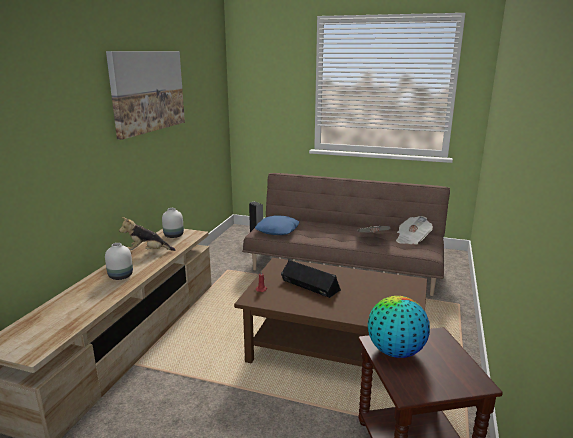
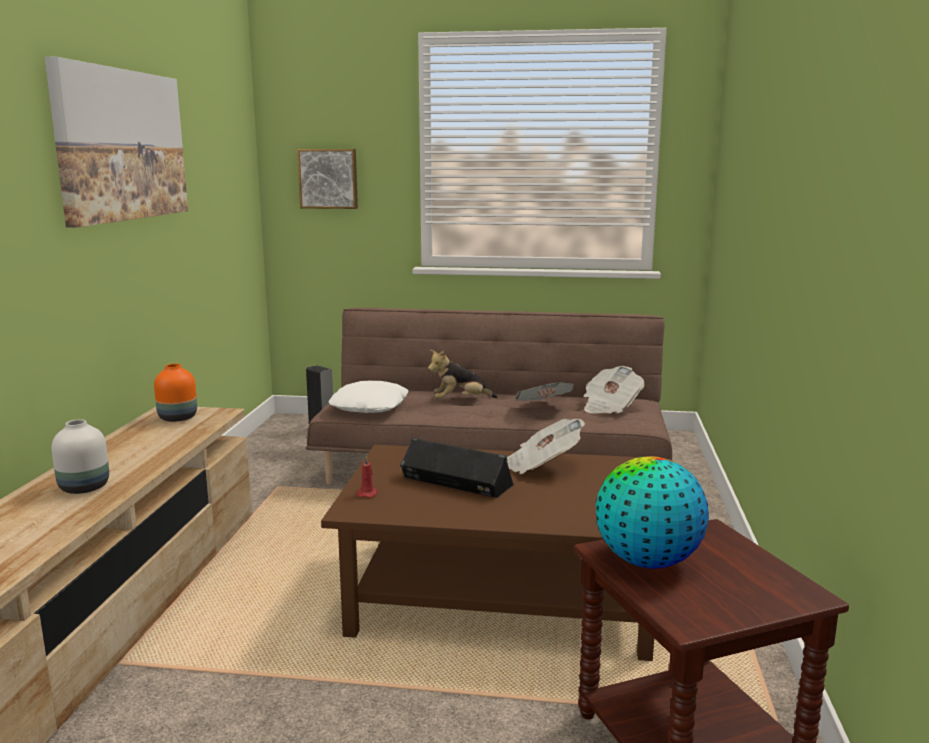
camera: 10 degrees left, 5 degrees down
plush toy [119,217,176,251] -> plush toy moved to [428,350,497,399]
white vase [162,208,184,238] -> orange vase [154,364,197,422]
blue pillow [255,215,300,235] -> white pillow [328,381,409,413]
none -> picture [297,149,358,209]
none -> newspaper [507,419,585,474]

